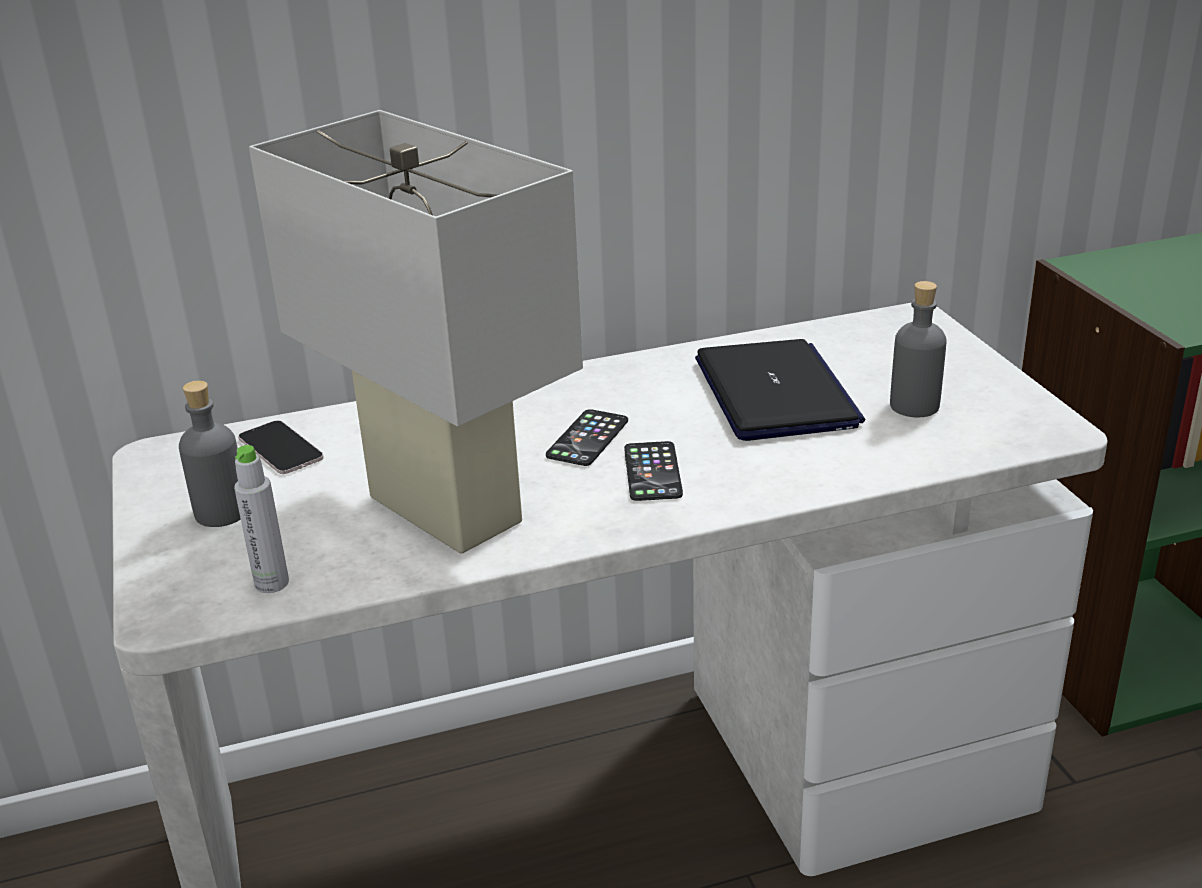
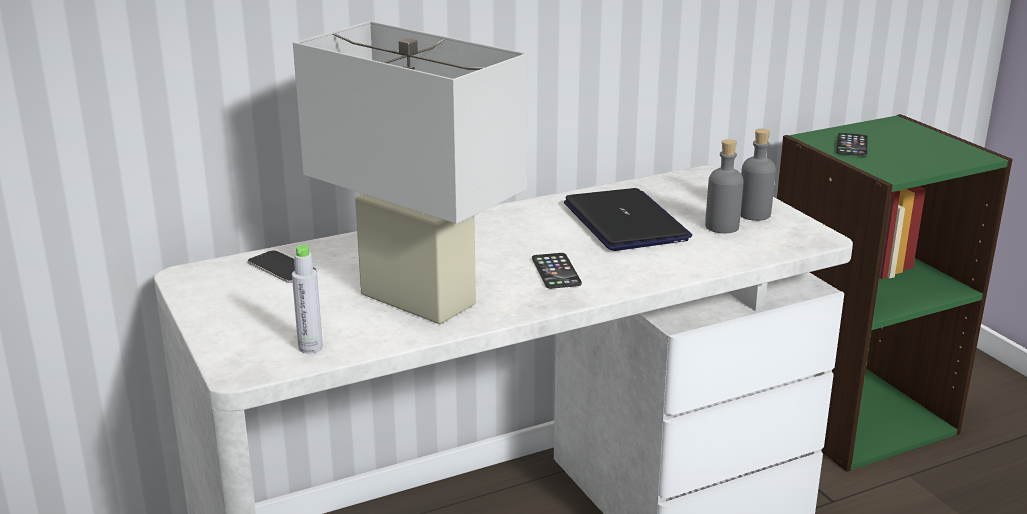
camera: 10 degrees left, 5 degrees down
grey bottle [179,380,241,527] -> grey bottle moved to [740,129,776,221]
phone [546,409,628,466] -> phone moved to [836,133,868,156]

